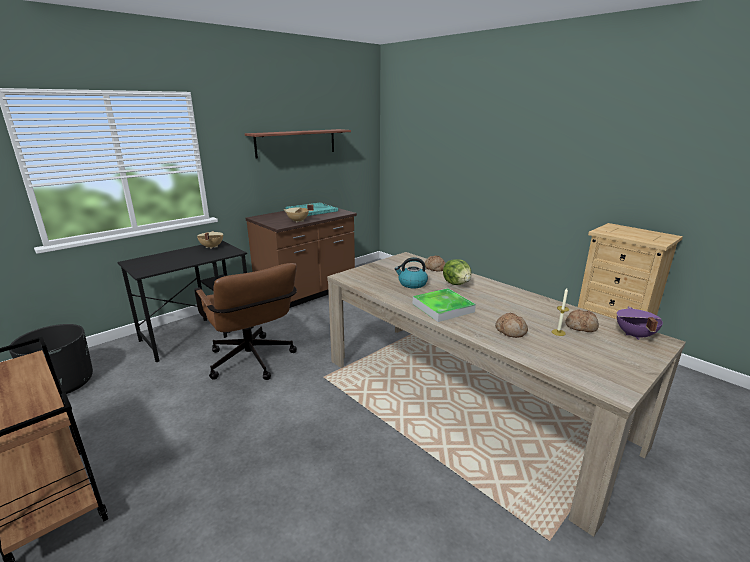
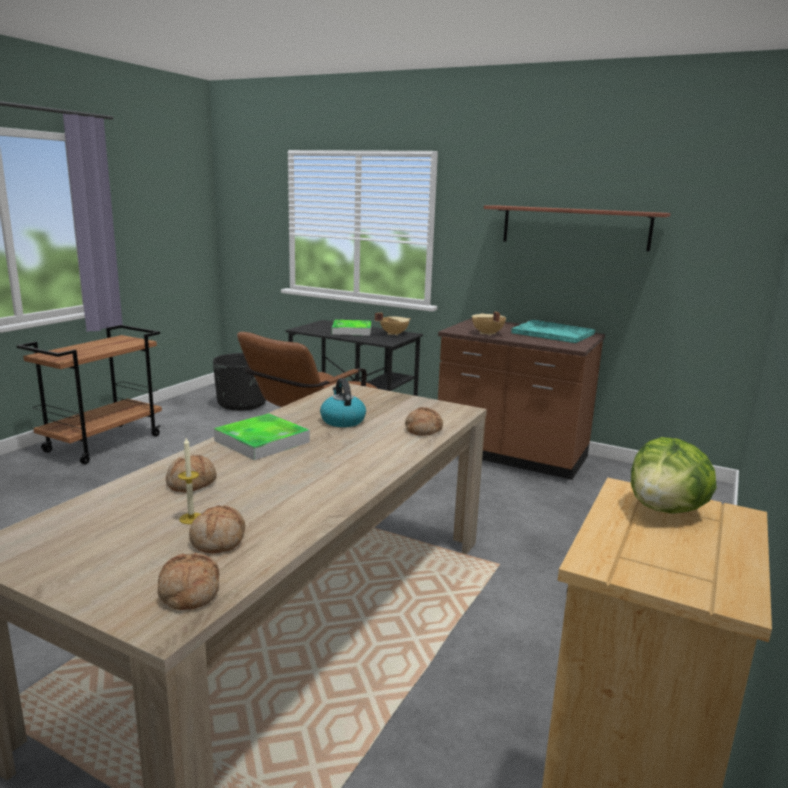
camera: 70 degrees right, 5 degrees down
lettuce [443,259,471,285] -> lettuce moved to [631,437,717,514]
purple cooking pot [617,306,663,340] -> bread [158,552,219,610]
none -> tray [332,320,371,336]

